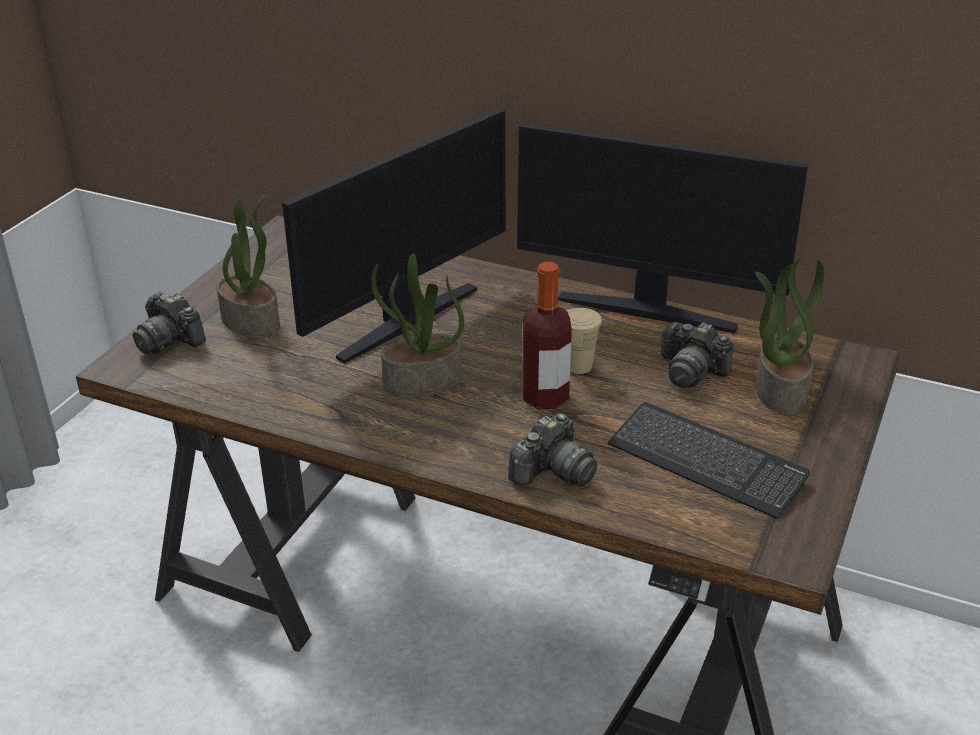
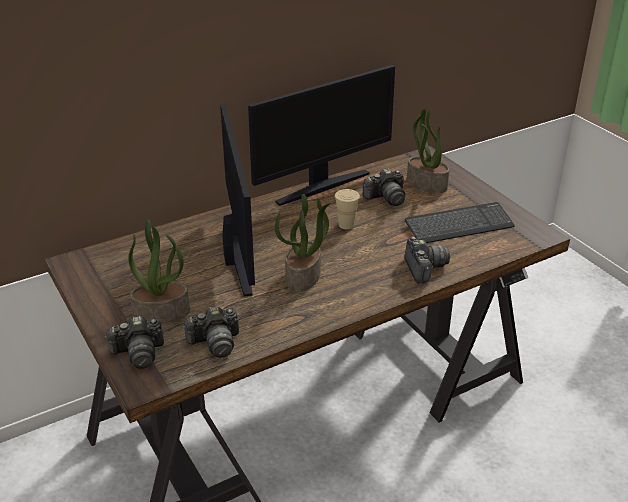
camera: 55 degrees left, 0 degrees up
bottle [522,262,572,409] -> none
none -> camera [183,306,239,358]

